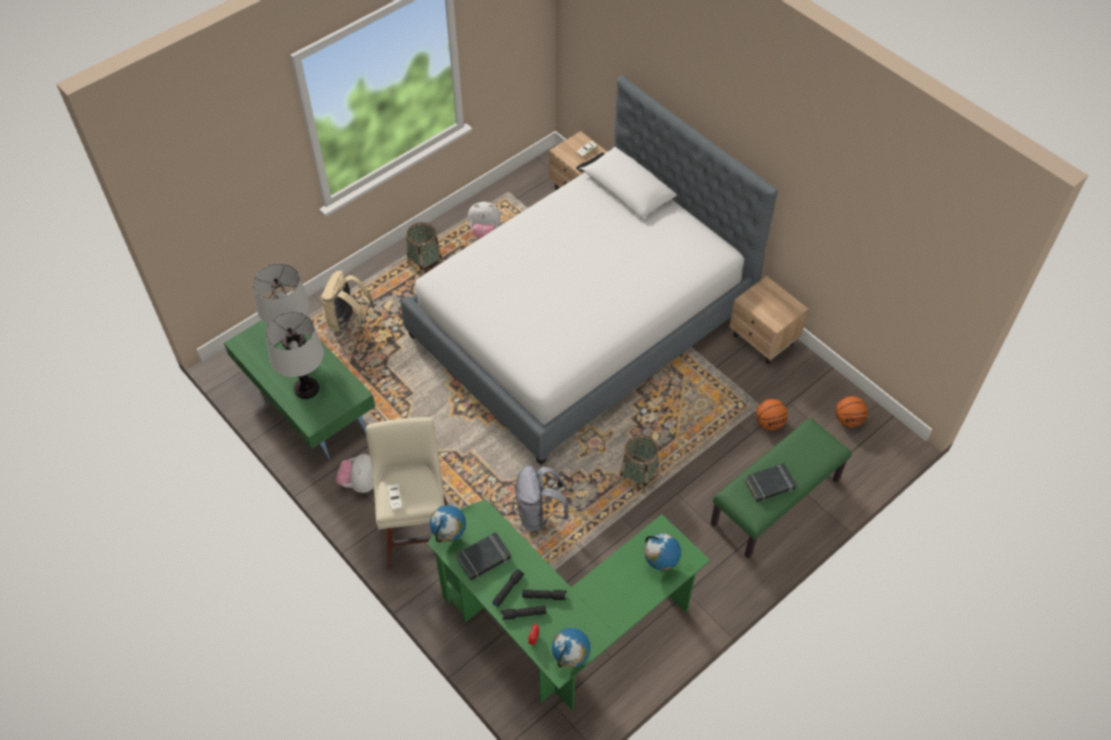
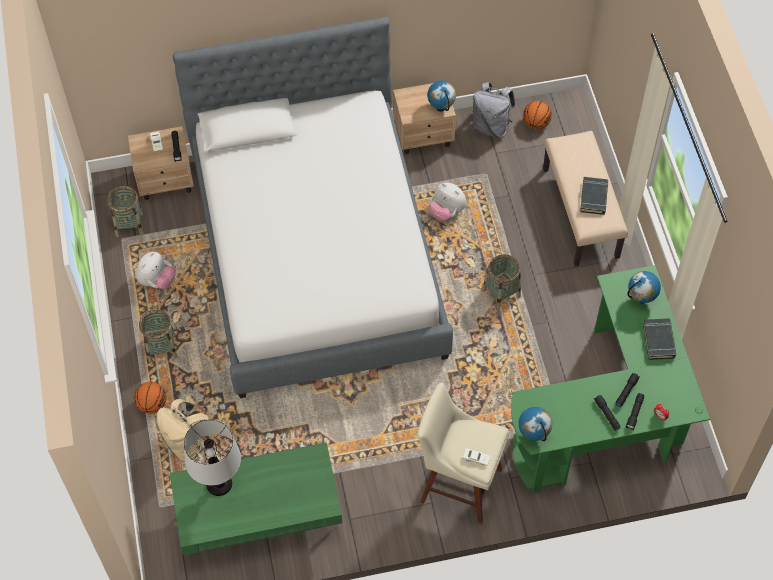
camera: 60 degrees left, 5 degrees up
table lamp [265,312,324,399] -> none
plush toy [336,454,374,493] -> plush toy moved to [429,182,466,221]
black book [456,532,511,581] -> black book moved to [643,318,676,360]
grey backpack [516,466,569,531] -> grey backpack moved to [473,82,515,138]
globe [552,628,591,668] -> globe moved to [427,81,456,112]
green bench [710,418,852,559] -> beige bench [543,131,628,266]
basketball [756,399,788,430] -> basketball moved to [134,382,166,414]
none -> basket [107,185,144,237]

